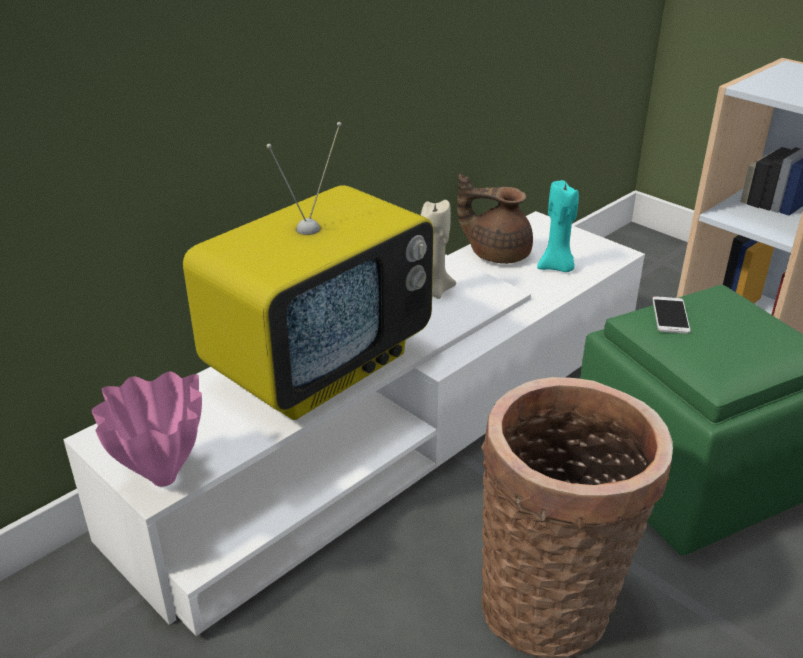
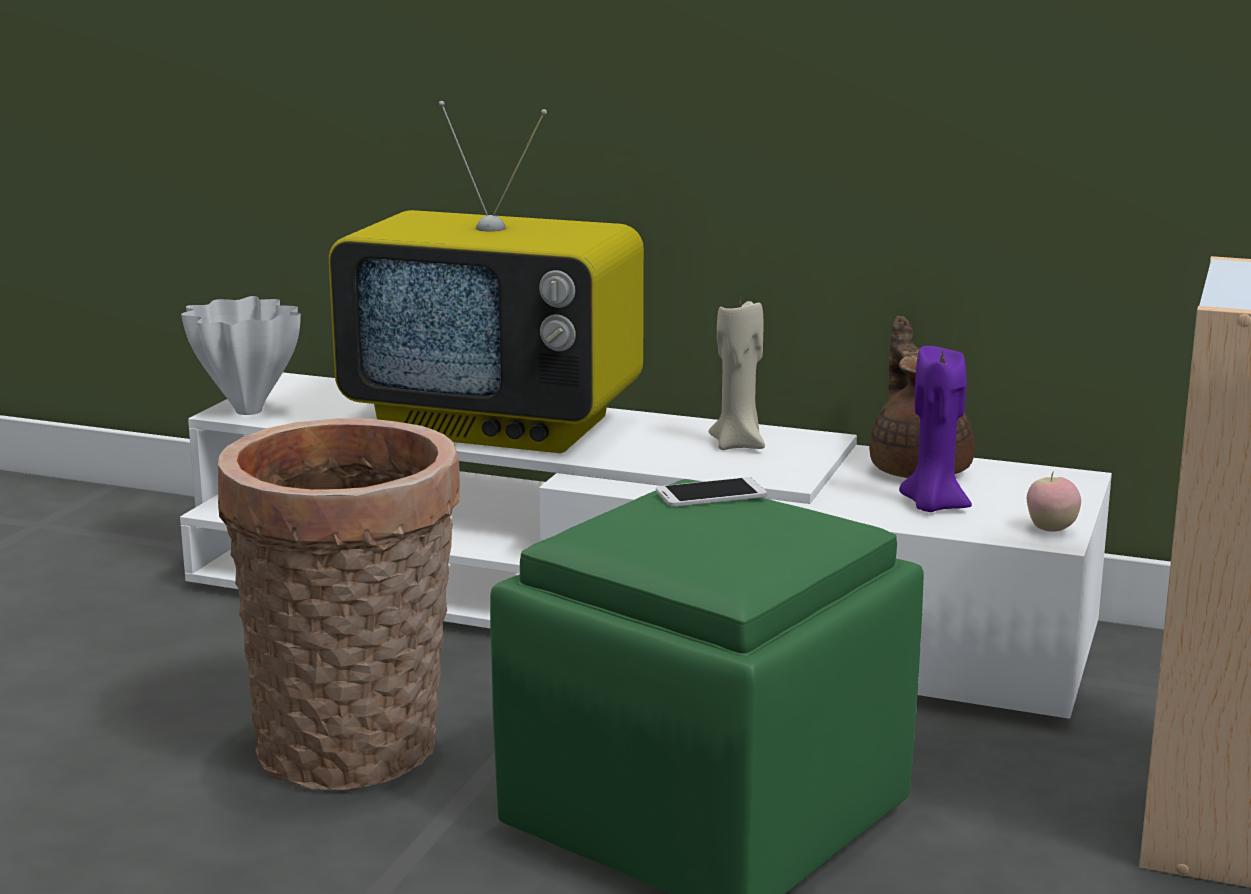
camera: 65 degrees right, 15 degrees down
pink vase [91,372,202,487] -> white vase [181,296,301,415]
turquoise candle [537,180,579,272] -> purple candle [899,344,972,512]
none -> apple [1027,471,1081,532]

